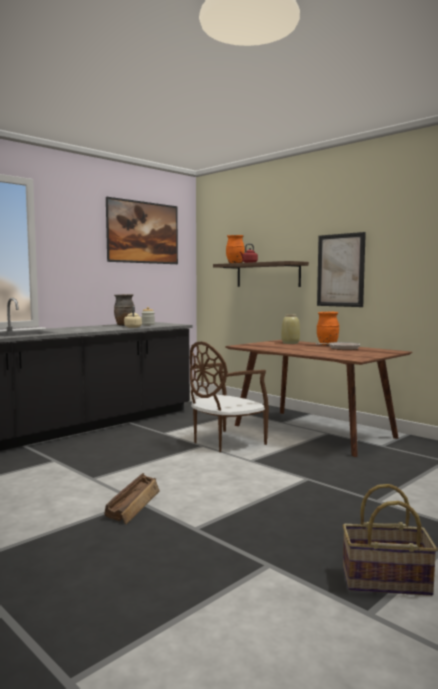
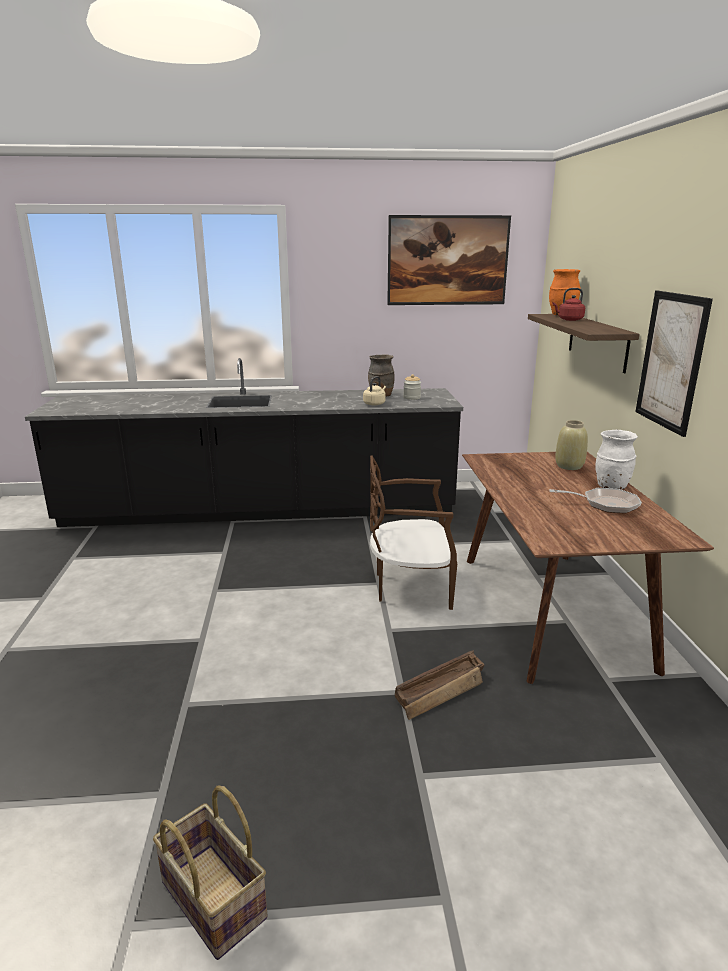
camera: 40 degrees right, 15 degrees up
crate [104,473,160,524] -> crate moved to [395,651,485,720]
orange vase [317,312,339,346] -> white vase [595,430,638,489]

